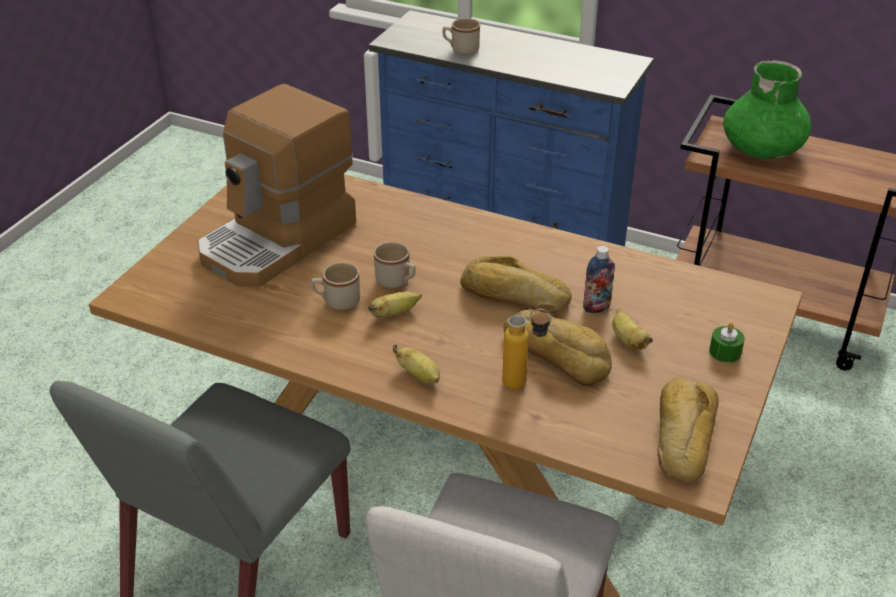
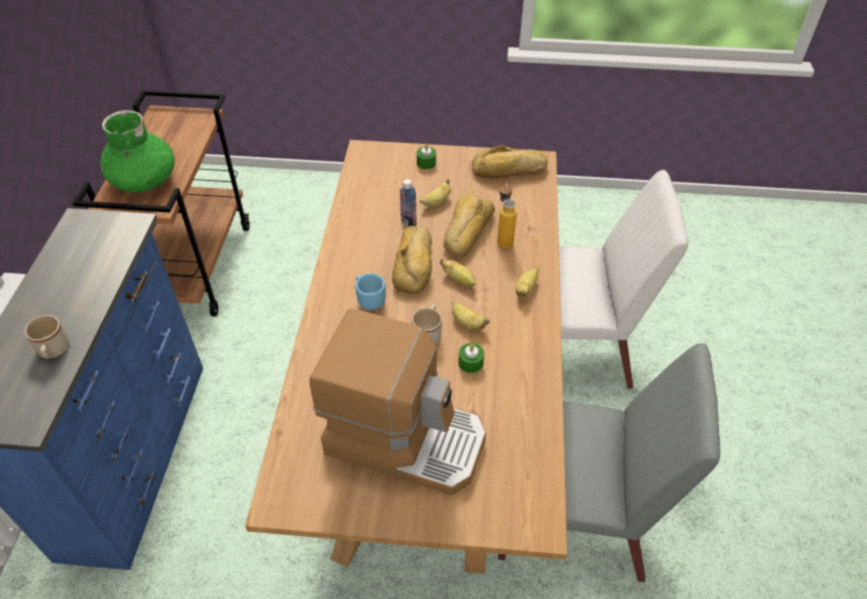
camera: 110 degrees left, 10 degrees up
beige mug [311,262,360,310] -> green candle [458,343,484,373]
none -> blue mug [355,273,386,310]
none -> banana [440,259,476,286]

